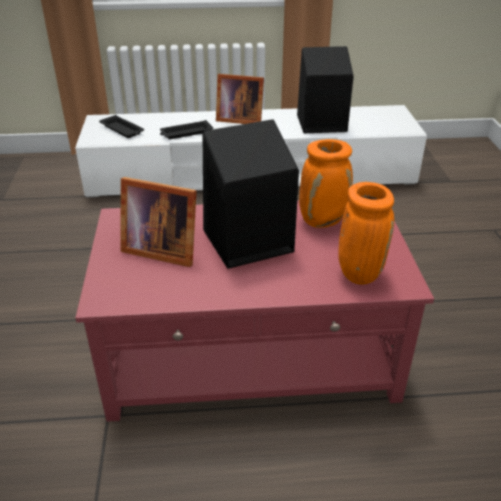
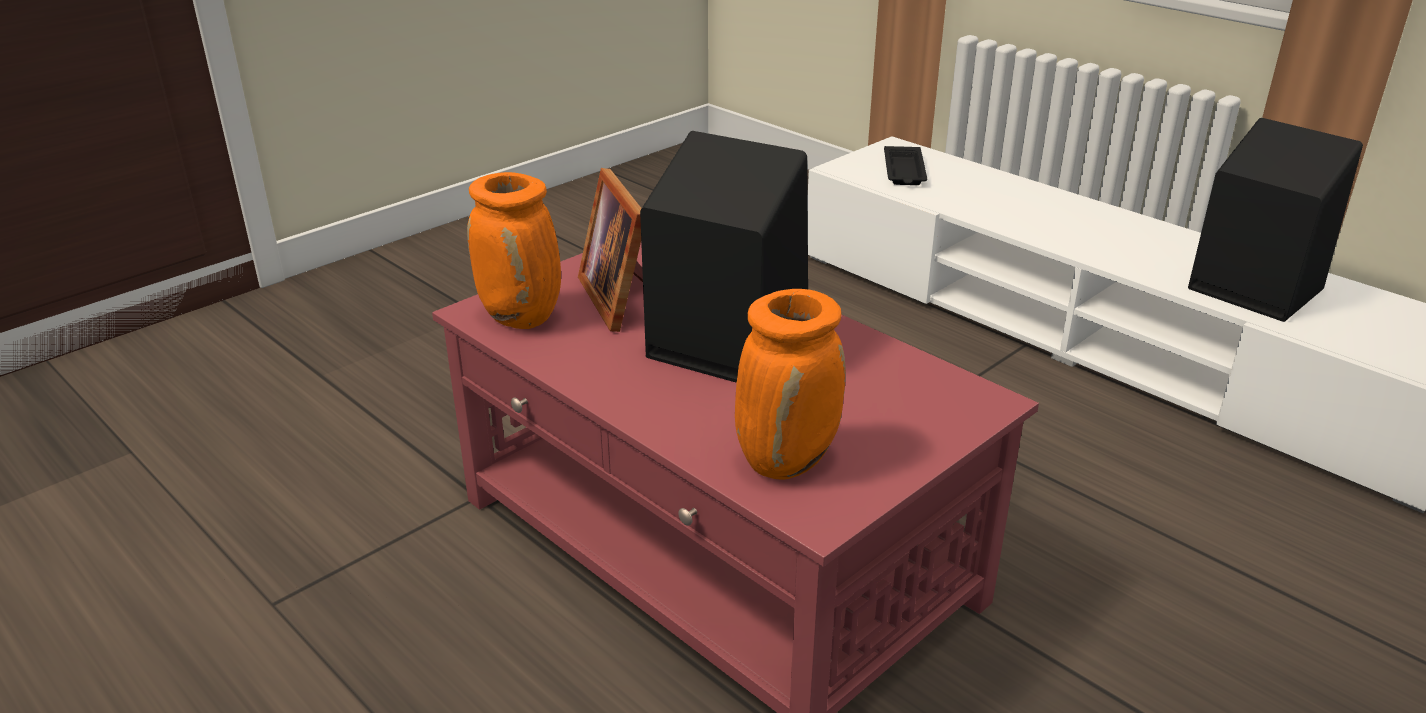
camera: 50 degrees right, 5 degrees down
black tray [160,120,213,139] -> none
picture frame [216,74,264,124] -> none
orange vase [299,139,353,228] -> orange vase moved to [467,172,561,329]

